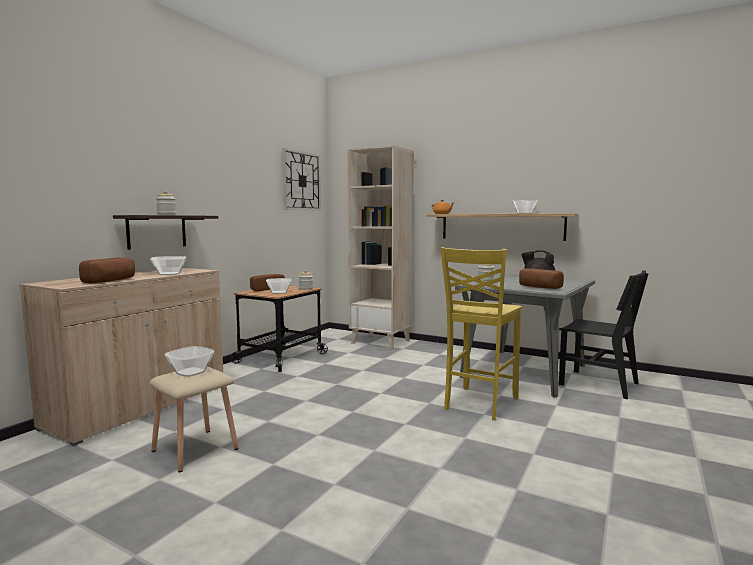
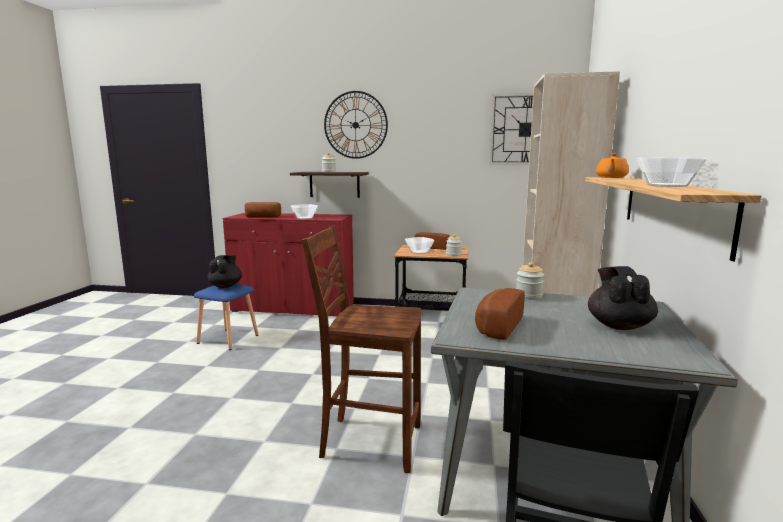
camera: 70 degrees right, 5 degrees up
beige cabinet [20,268,223,446] -> red cabinet [223,213,354,316]
beige stool [149,367,239,472] -> blue stool [194,284,259,350]
bowl [165,346,214,377] -> black teapot [207,255,242,288]
yellow chair [440,247,522,420] -> brown chair [302,226,421,473]
none -> wall clock [324,91,388,159]

